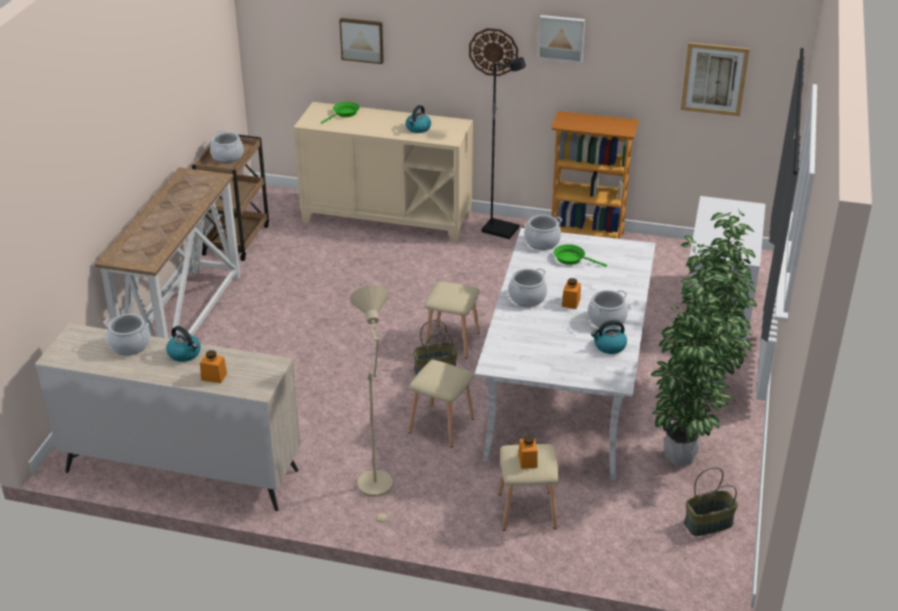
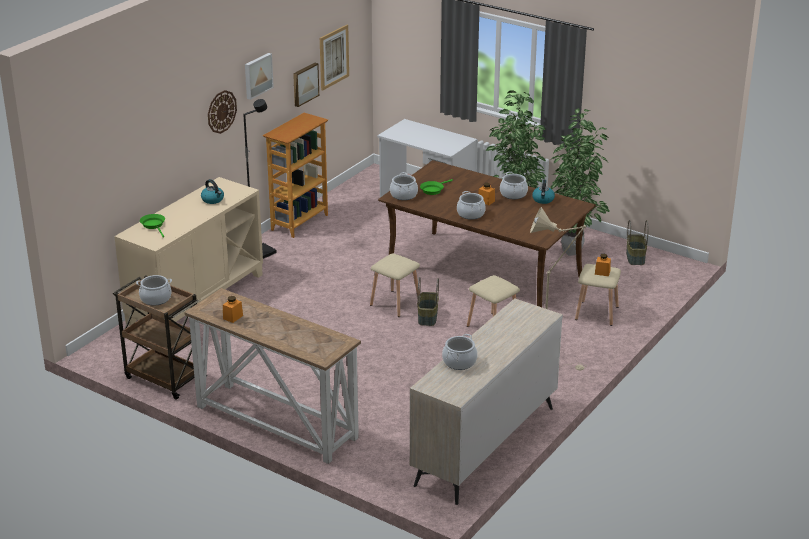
camera: 70 degrees left, 5 degrees down
kettle [166,326,201,362] -> none
orange jar [200,350,227,383] -> orange jar moved to [223,296,243,323]
picture [339,18,384,64] -> picture moved to [293,63,319,107]
white dining table [475,228,655,480] -> brown dining table [378,160,596,307]

